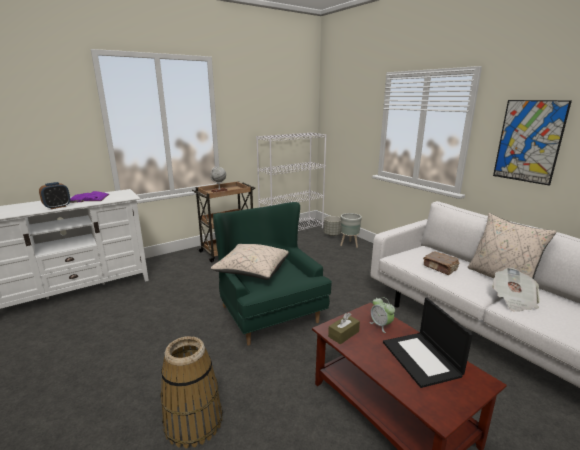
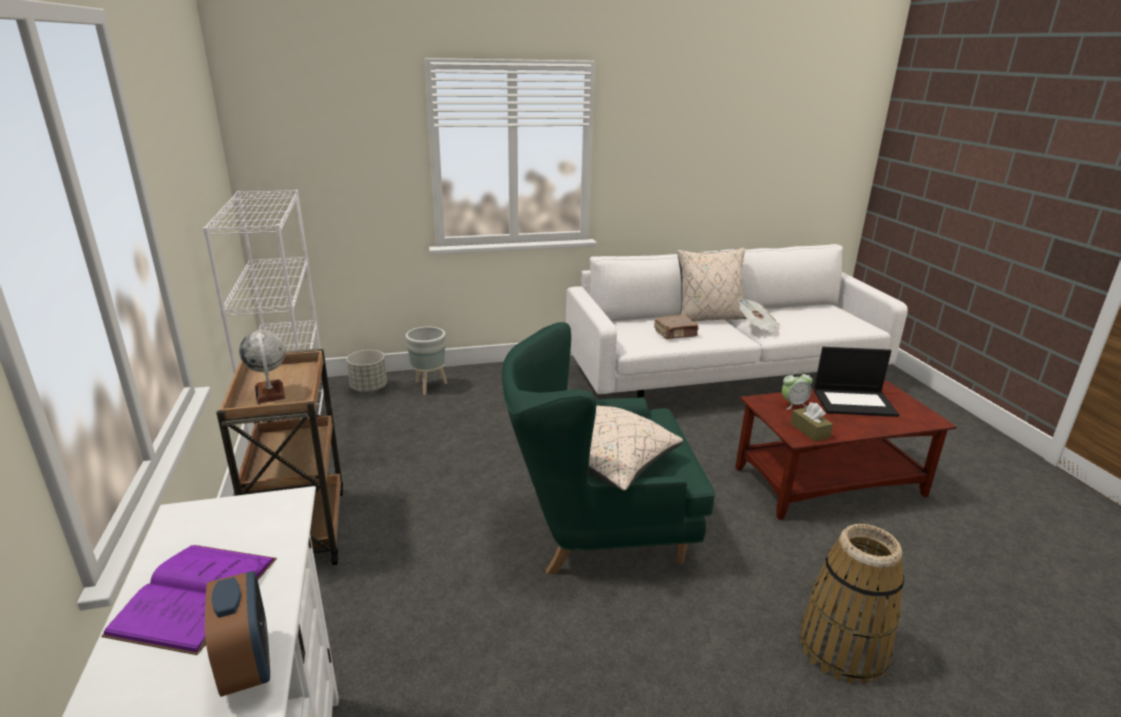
camera: 70 degrees left, 5 degrees up
picture [493,100,572,186] -> none

